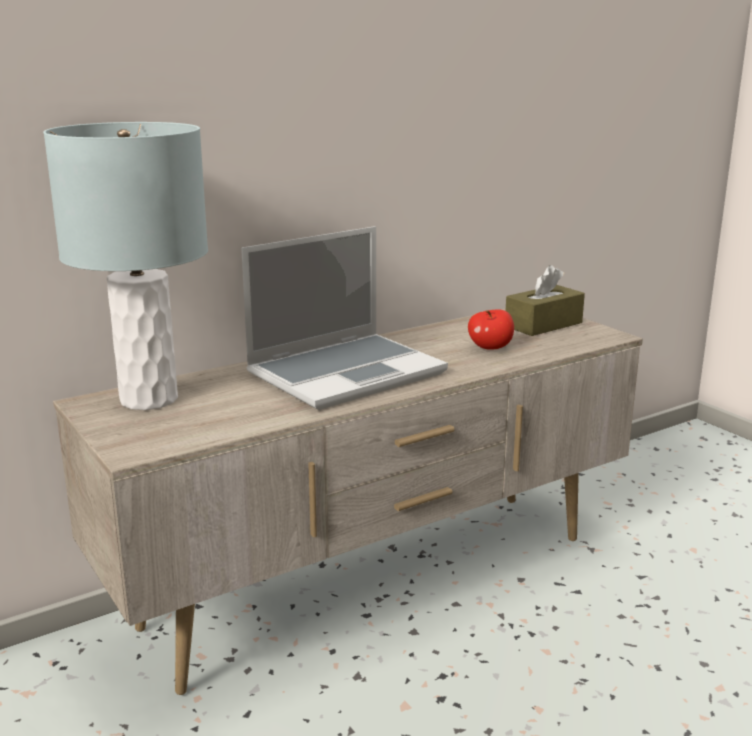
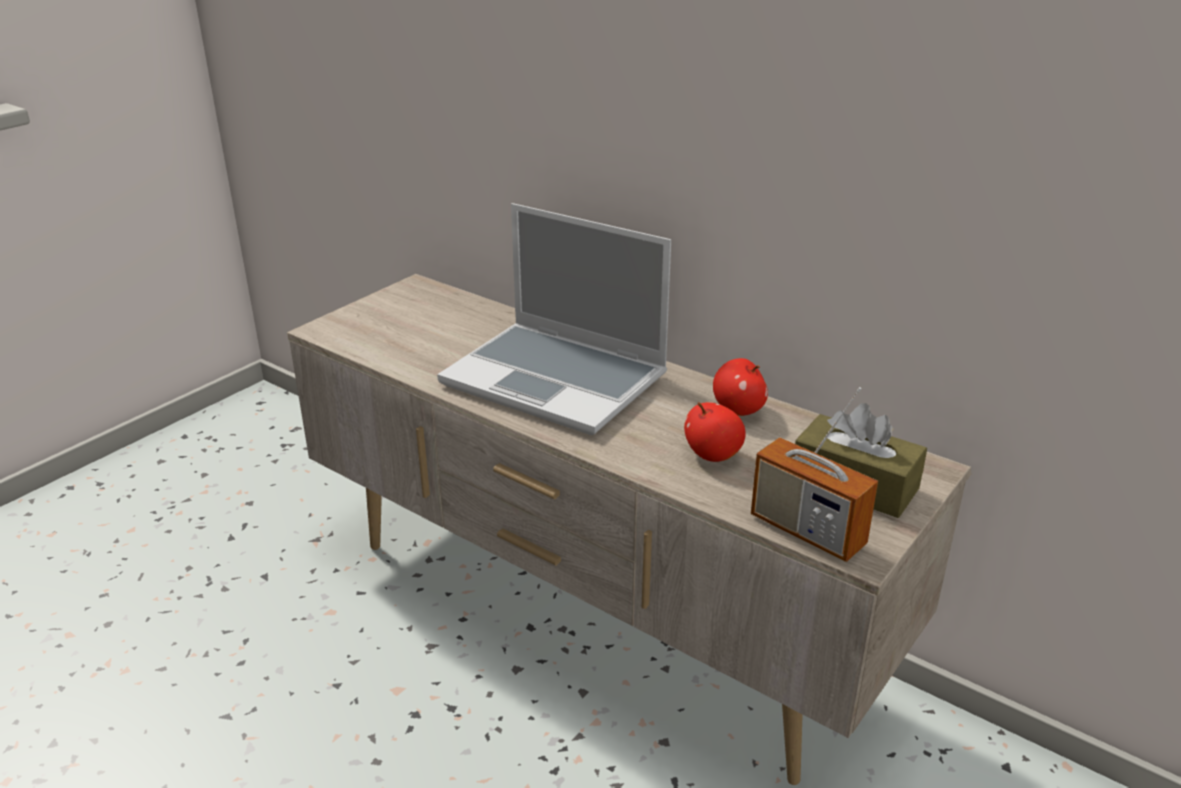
camera: 70 degrees right, 10 degrees up
grey table lamp [43,122,208,410] -> none
none -> apple [713,358,768,416]
none -> radio [751,387,878,562]

